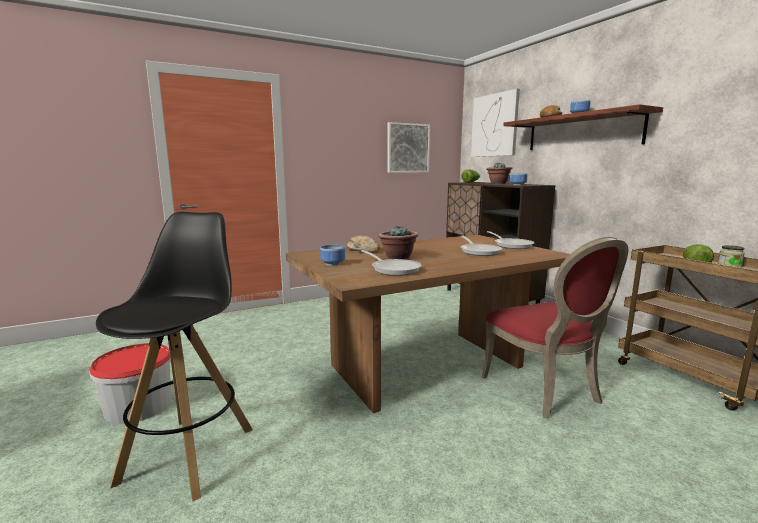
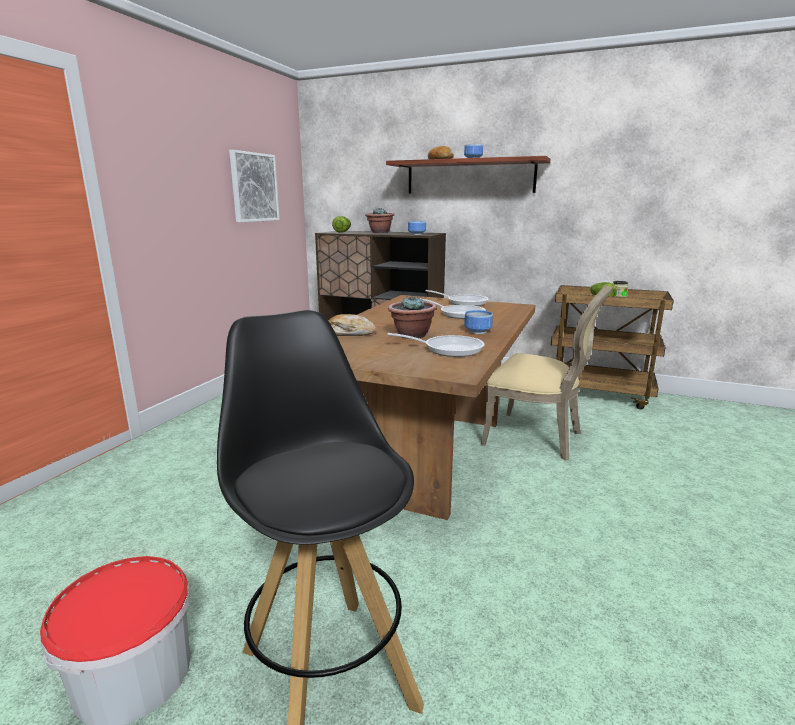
camera: 40 degrees left, 5 degrees up
bowl [320,245,345,266] -> bowl moved to [464,310,493,334]
picture [471,89,520,157] -> none
red chair [482,237,628,418] -> beige chair [481,285,613,460]

